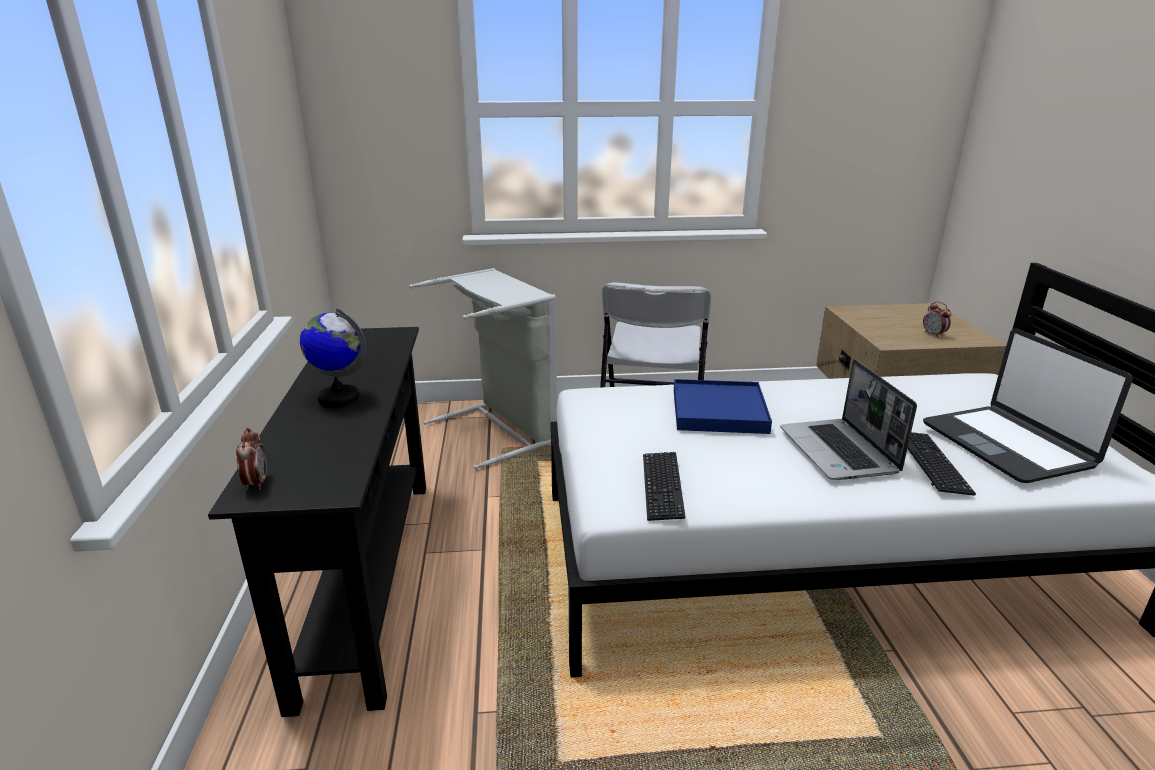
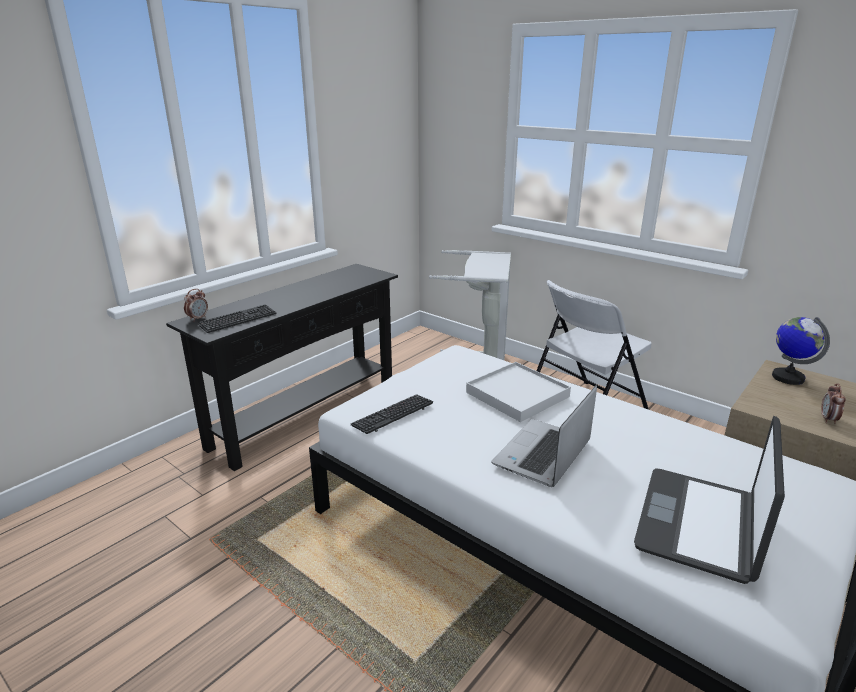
camera: 45 degrees right, 0 degrees up
globe [300,308,366,407] -> globe moved to [772,317,830,385]
blue tray [674,379,772,434] -> white tray [466,362,571,422]
keyboard [908,432,976,496] -> keyboard moved to [197,304,276,333]

